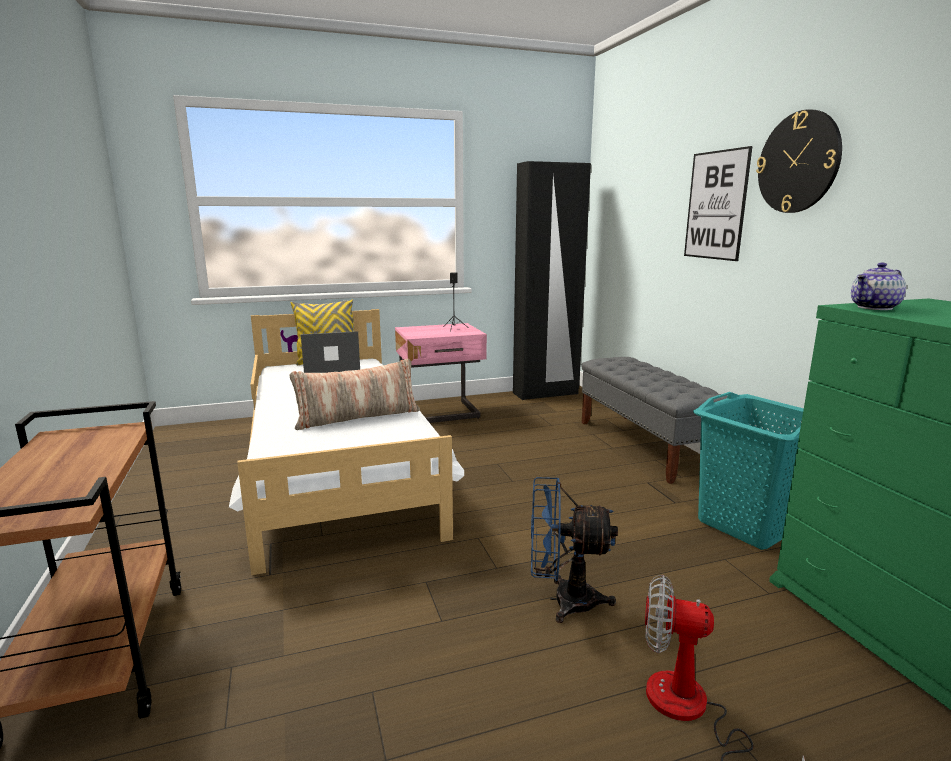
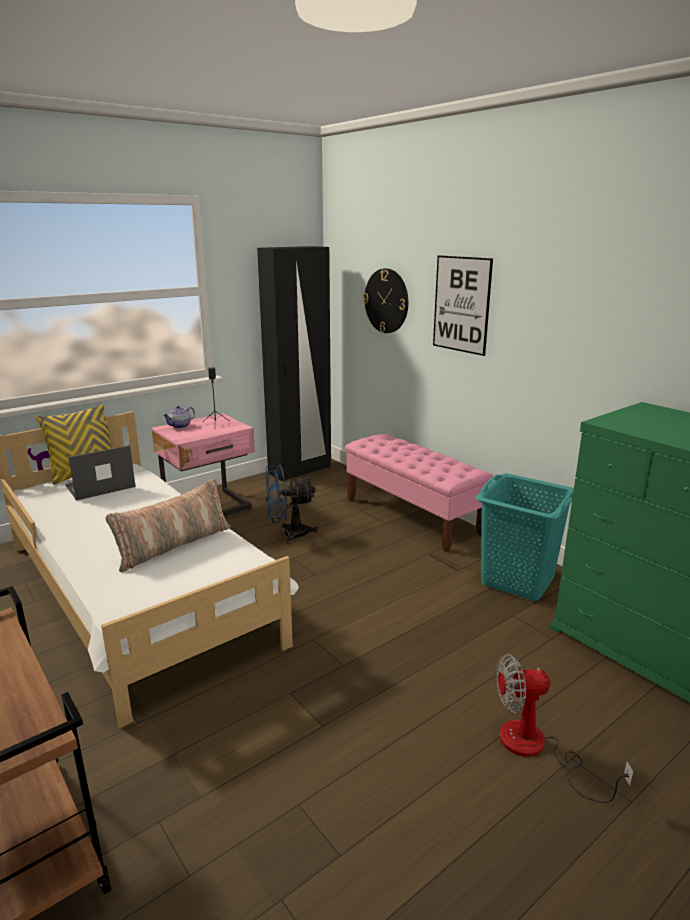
camera: 20 degrees left, 5 degrees up
blue fan [531,477,618,623] -> blue fan moved to [265,465,318,544]
grey bench [581,357,727,484] -> pink bench [345,434,493,552]
wall clock [756,109,842,213] -> wall clock moved to [363,269,408,333]
teapot [851,263,906,310] -> teapot moved to [163,406,195,429]

